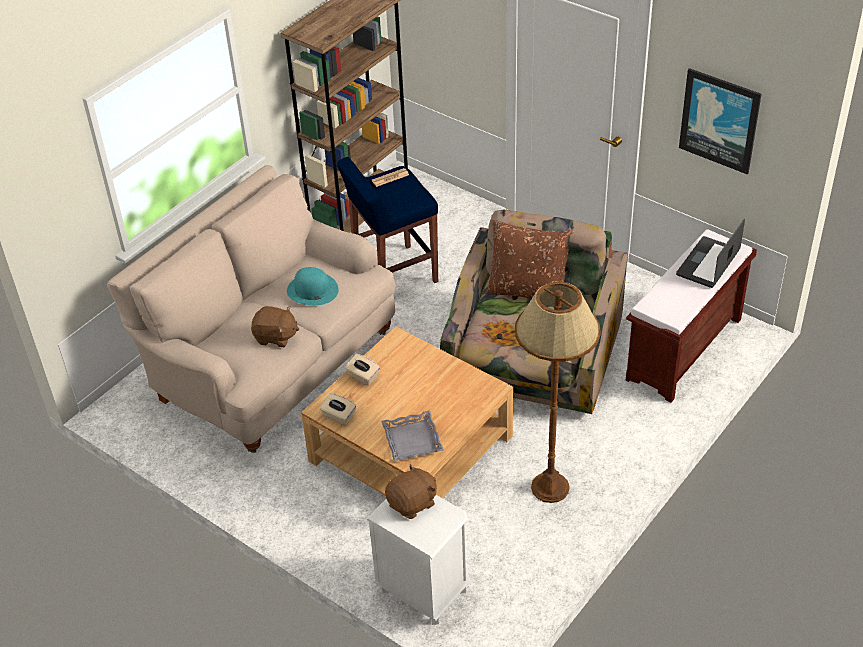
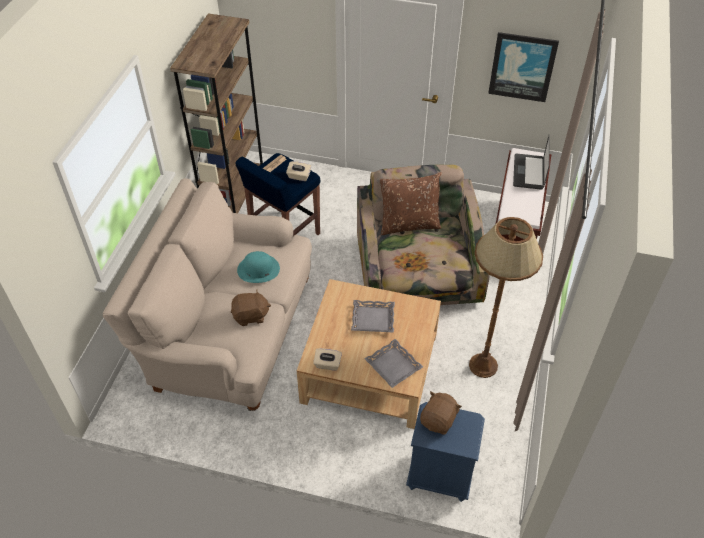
camera: 25 degrees left, 5 degrees up
beige tissue box [345,354,380,386] -> beige tissue box moved to [286,161,311,181]
white nightstand [366,495,470,625] -> blue nightstand [406,402,485,502]
none -> grey tray [351,300,395,333]

